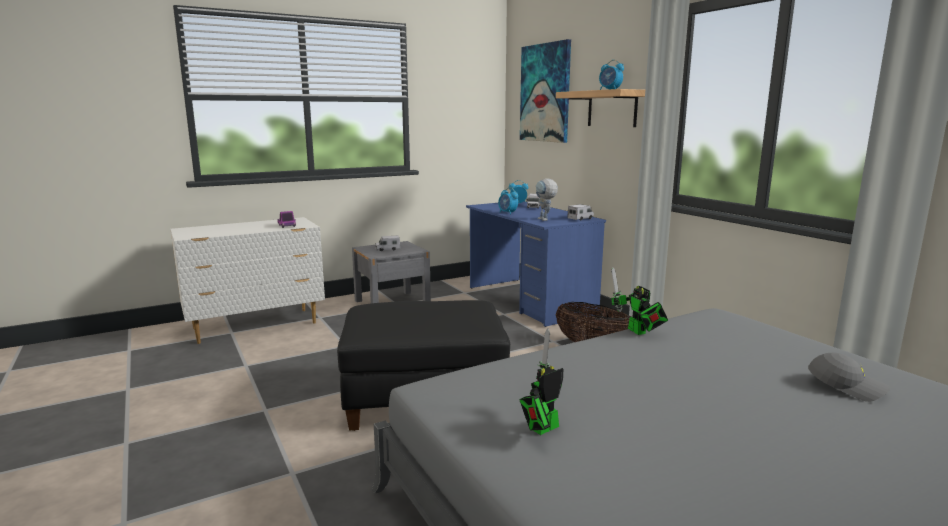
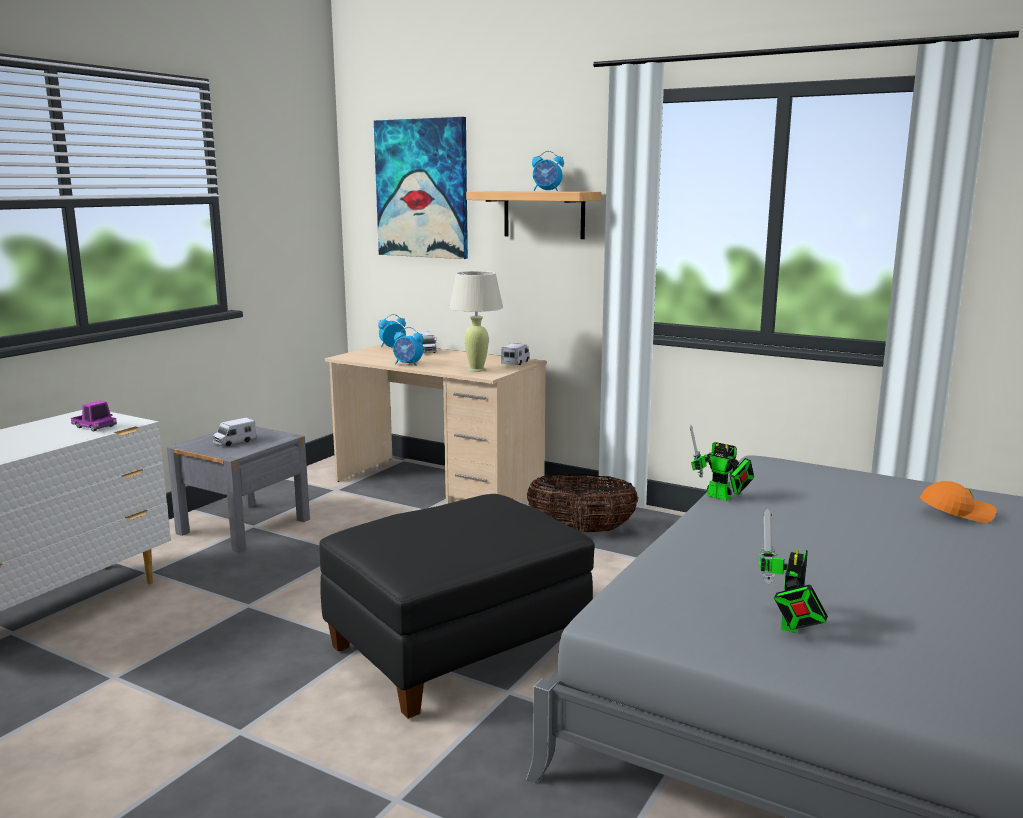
camera: 30 degrees left, 0 degrees up
blue desk [466,202,606,327] -> beige desk [325,344,547,504]
toy robot [536,178,558,221] -> beige table lamp [449,271,503,372]
grey cap [808,353,890,402] -> orange cap [920,481,996,523]

